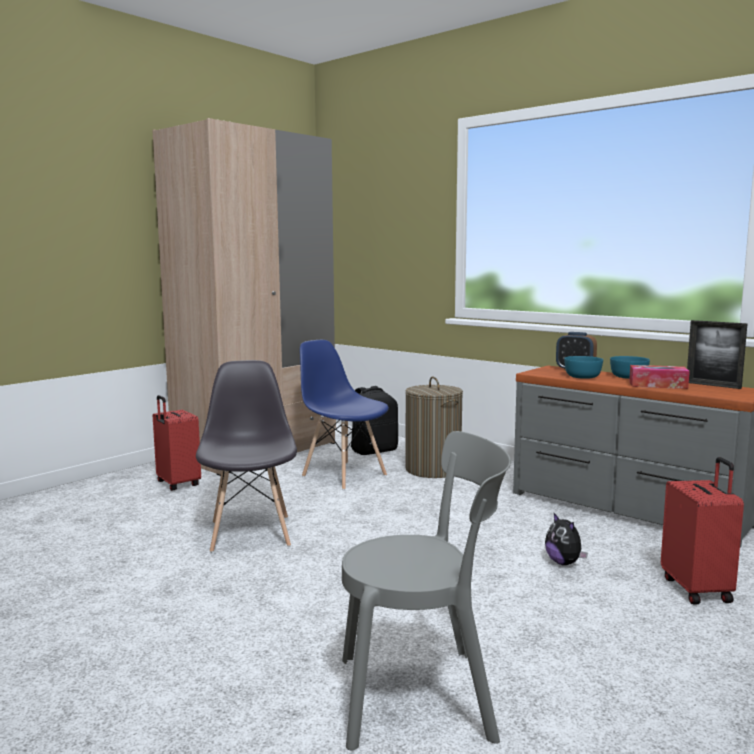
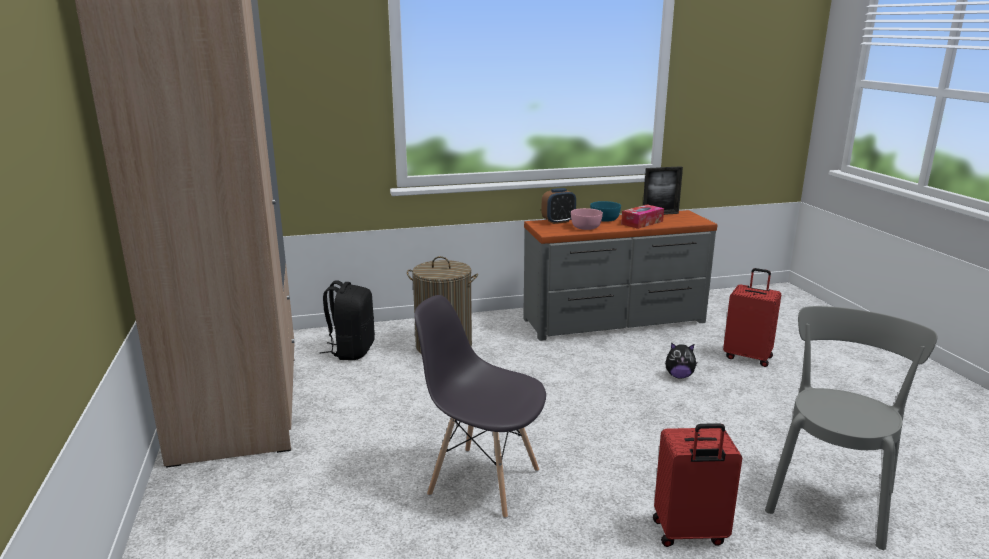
camera: 55 degrees left, 10 degrees up
red suitcase [153,395,201,491] -> red suitcase moved to [653,423,742,547]
blue chair [300,340,389,490] -> none
turquoise bowl [564,356,603,379] -> pink bowl [571,208,603,230]

